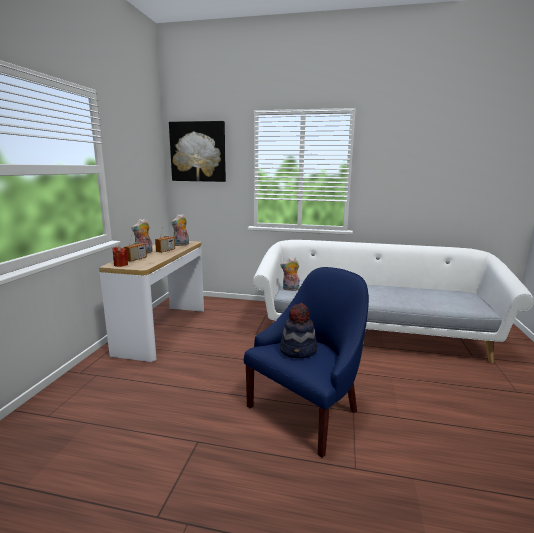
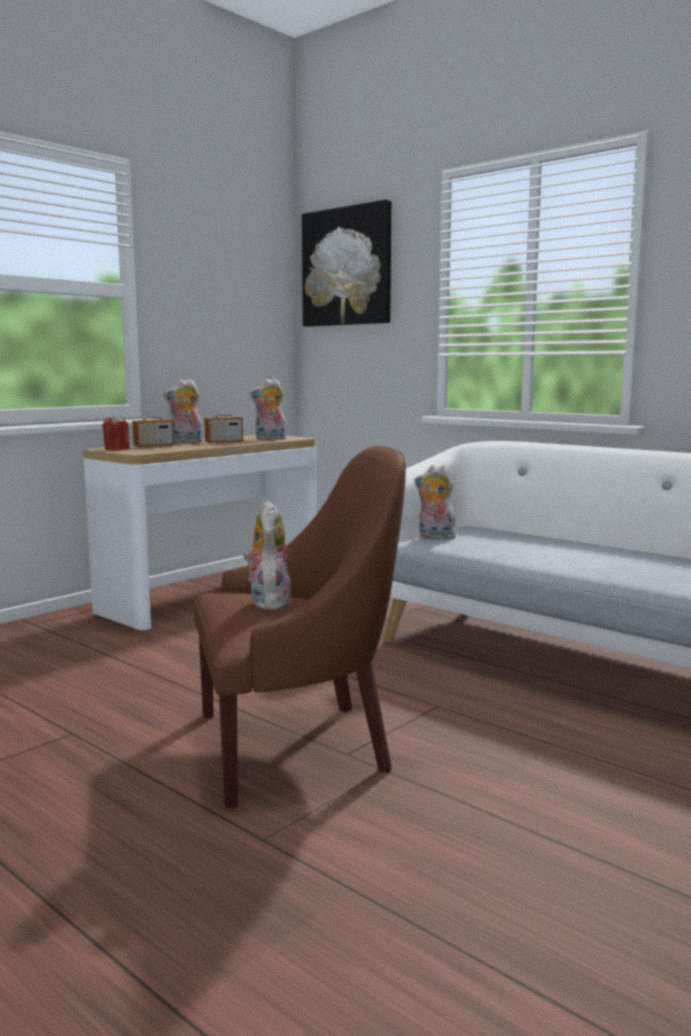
camera: 30 degrees right, 5 degrees down
blue armchair [244,267,369,458] -> brown armchair [194,446,406,808]
hat [280,303,318,358] -> plush toy [244,501,292,610]

